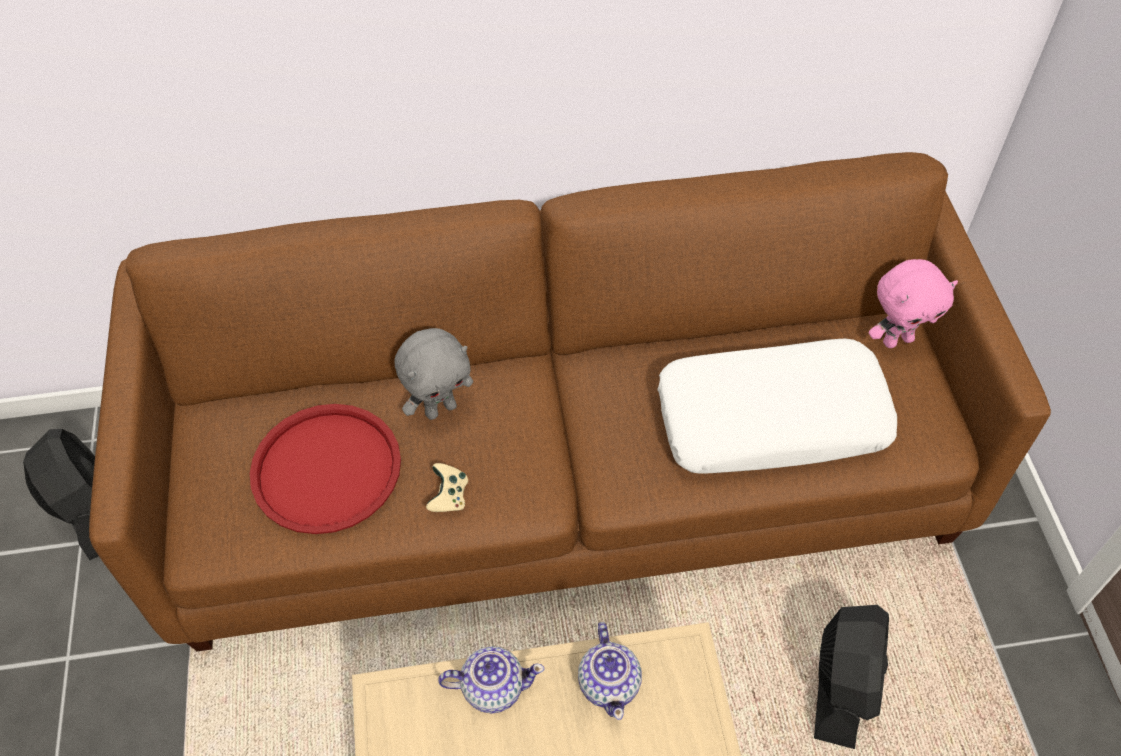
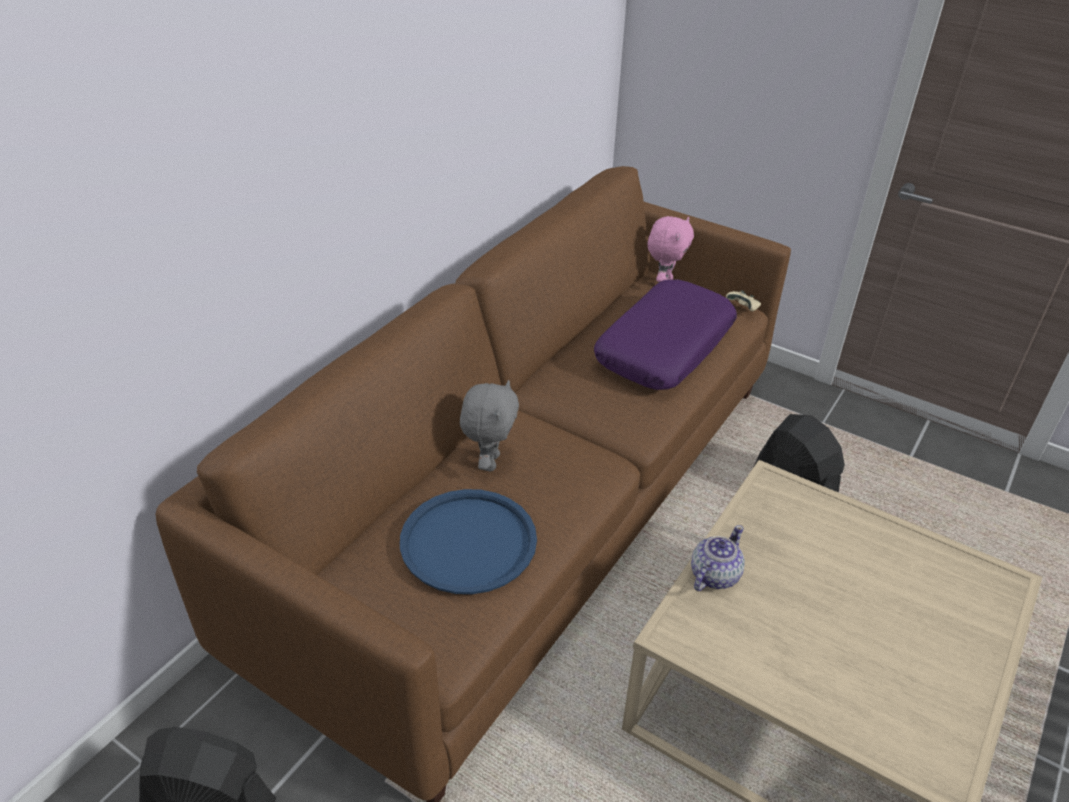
camera: 50 degrees left, 15 degrees down
red tray [250,404,401,534] -> blue tray [400,489,537,594]
beige game controller [426,463,468,512] -> beige game controller moved to [726,290,761,311]
teapot [578,622,642,720] -> none
white pillow [657,339,897,474] -> purple pillow [594,280,737,390]

